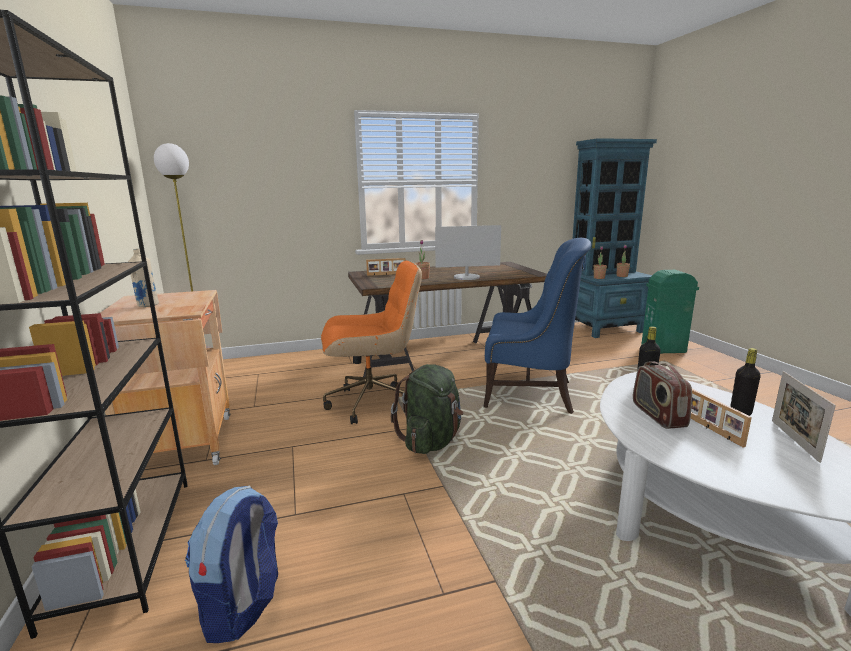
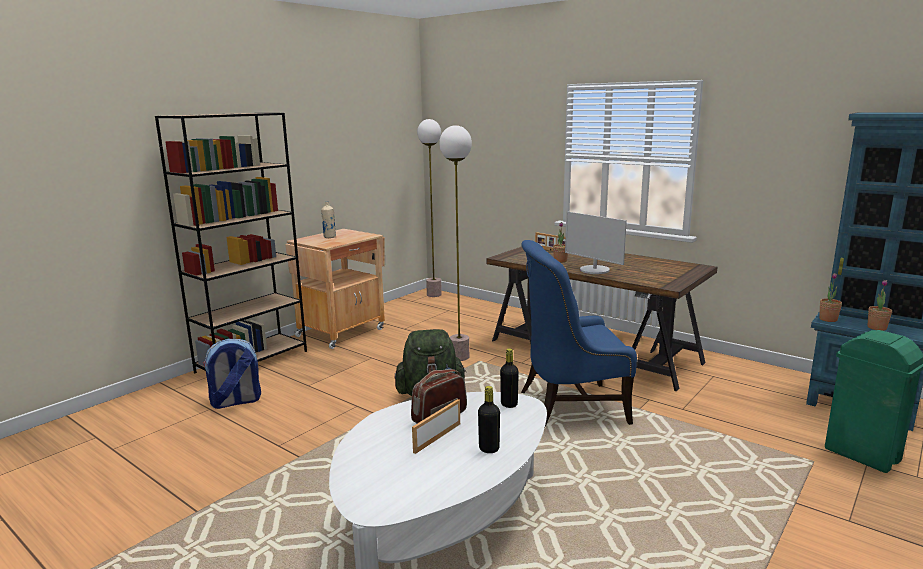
camera: 55 degrees right, 0 degrees up
orange office chair [321,260,422,424] -> floor lamp [439,125,472,361]
blue chair [484,238,591,414] -> blue chair turned 105 degrees clockwise [521,240,637,429]
picture frame [772,371,836,463] -> none

